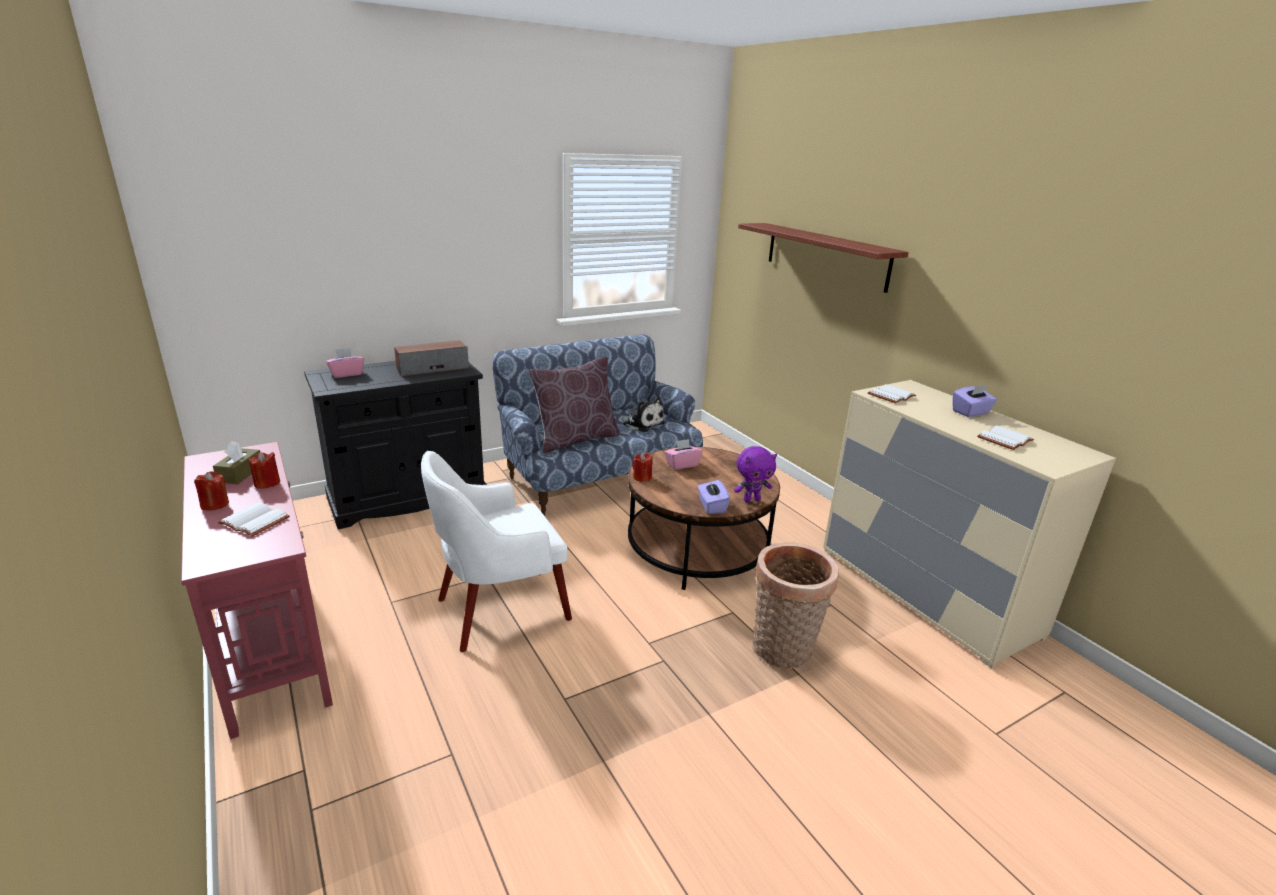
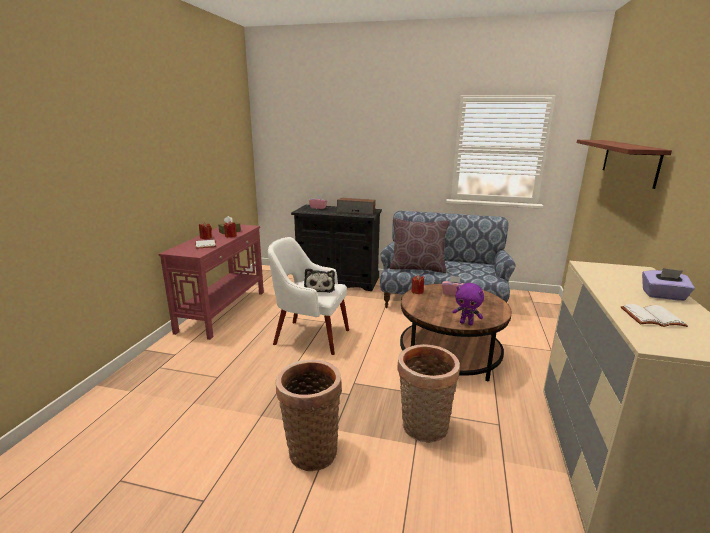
camera: 45 degrees right, 5 degrees down
plush toy [619,397,665,432] -> plush toy moved to [304,268,335,293]
purple tissue box [698,480,730,514] -> none
white book [868,384,916,403] -> none
none -> basket [276,360,342,471]

